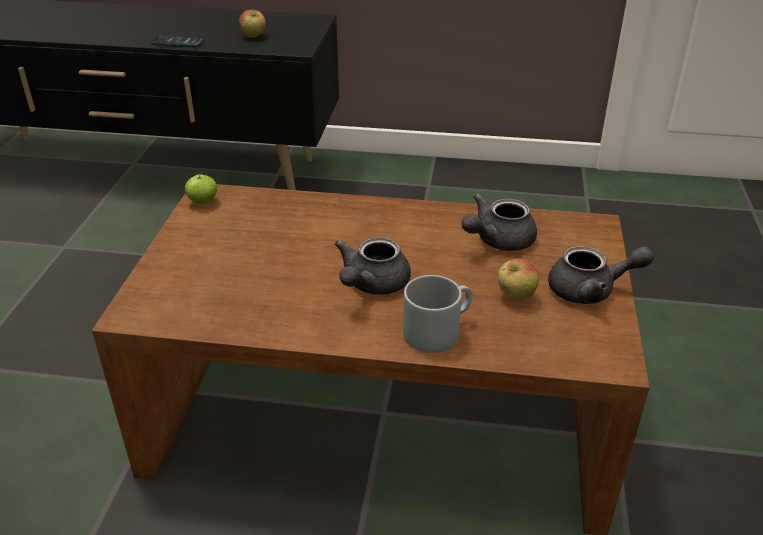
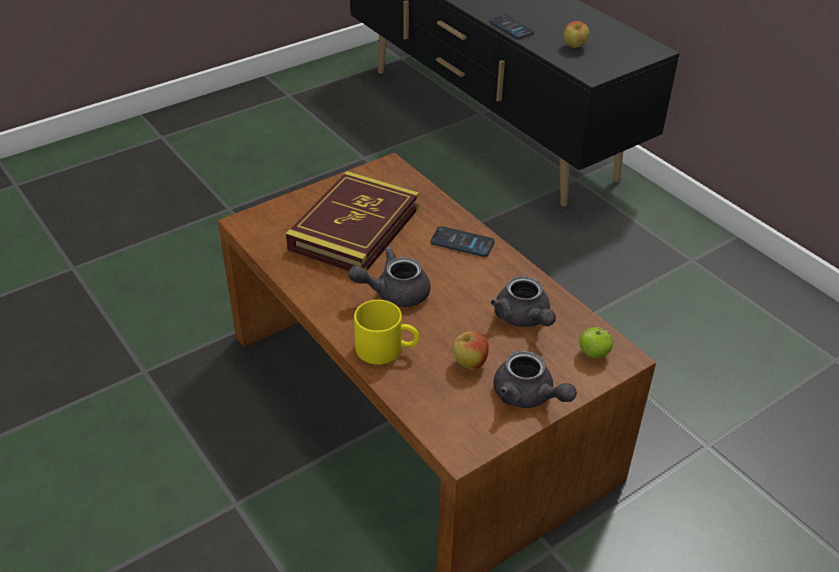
camera: 45 degrees right, 5 degrees up
apple [185,171,217,204] -> apple moved to [579,327,613,358]
grey mug [403,275,472,353] -> yellow mug [354,300,419,364]
grey teapot [462,194,537,251] -> grey teapot turned 120 degrees counterclockwise [491,276,556,327]
none -> book [286,171,419,272]
none -> phone [431,226,495,257]

